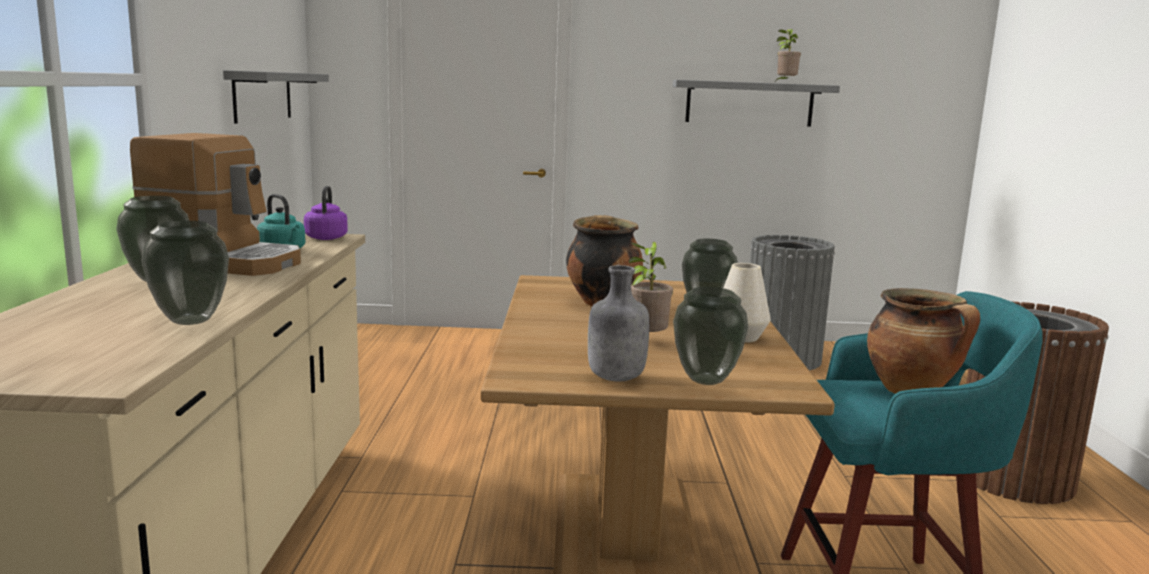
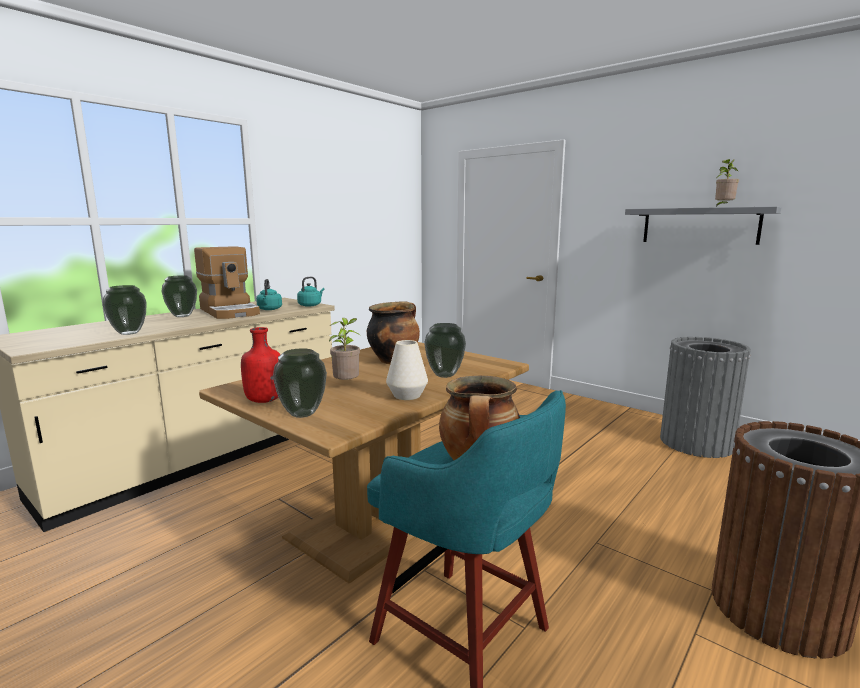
camera: 40 degrees right, 0 degrees up
grey shelf [223,70,329,124] -> none
purple kettle [304,186,348,240] -> turquoise kettle [297,277,324,307]
grey bottle [588,265,649,382] -> red bottle [241,327,280,403]

